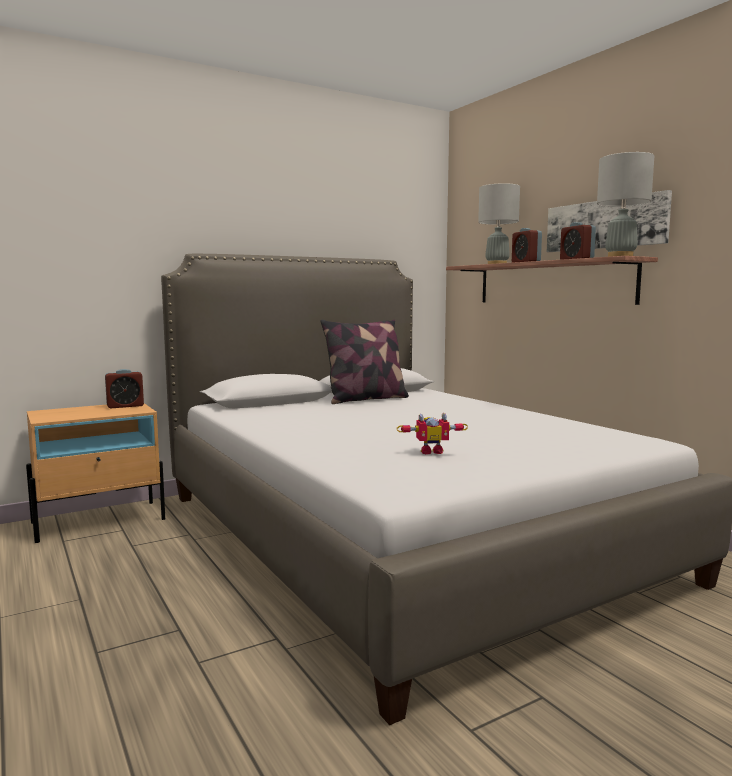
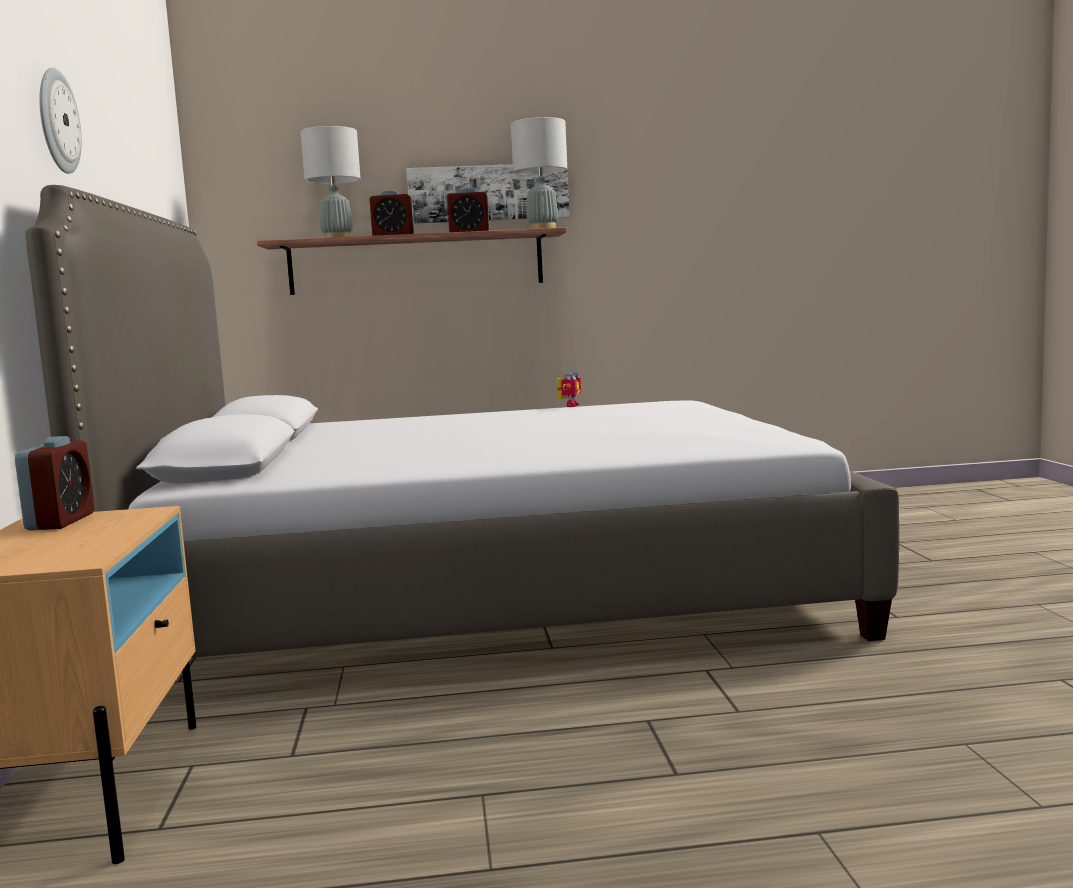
camera: 65 degrees left, 0 degrees up
pillow [320,319,409,404] -> none
toy robot [397,413,468,455] -> toy robot moved to [557,371,582,407]
none -> wall clock [39,68,82,174]

